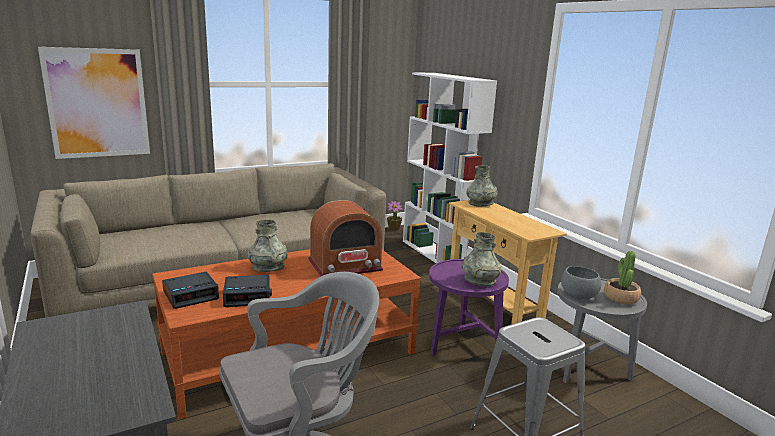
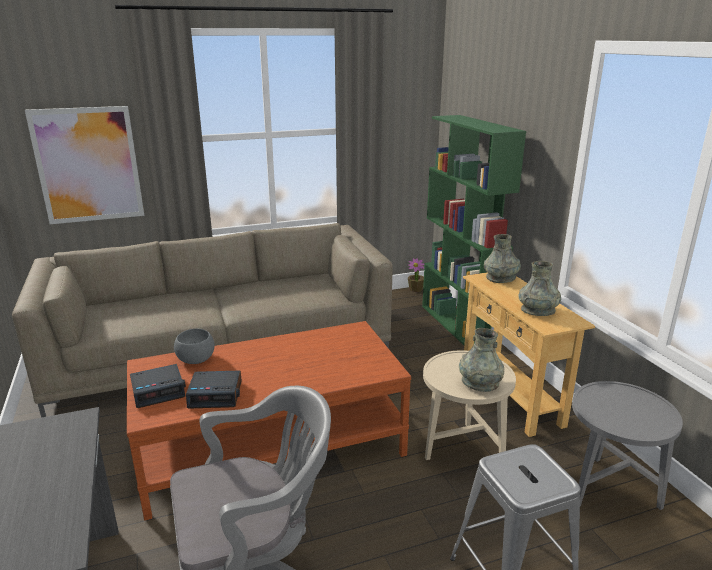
camera: 10 degrees right, 5 degrees up
grey vase [248,219,288,272] -> grey vase moved to [518,261,561,316]
radio [308,200,383,277] -> none
white bookcase [403,72,497,263] -> green bookcase [422,115,526,348]
purple side table [429,259,509,359] -> beige side table [423,350,516,460]
grey bowl [561,266,601,299] -> grey bowl moved to [174,328,215,364]
potted plant [604,251,641,304] -> none

